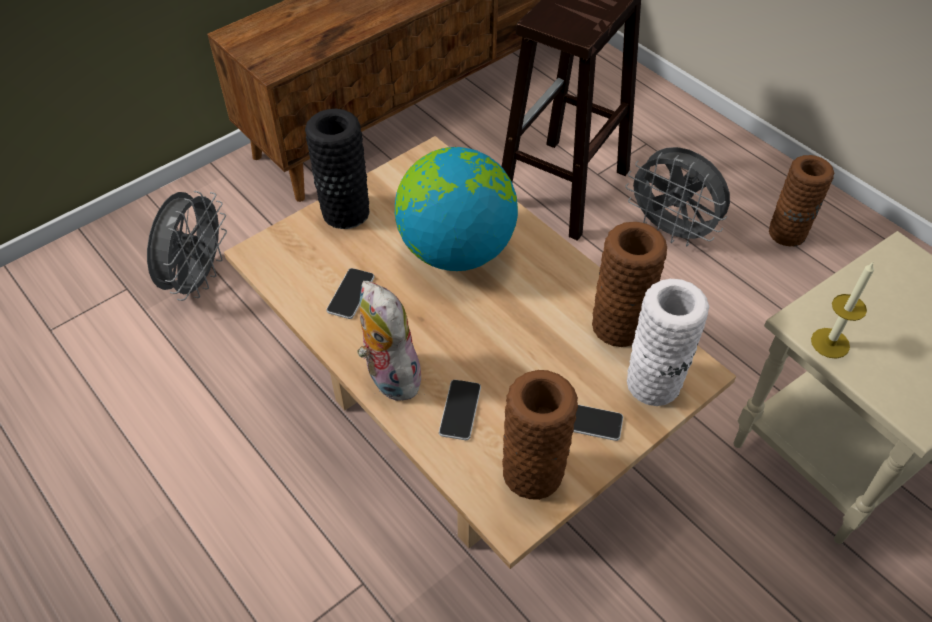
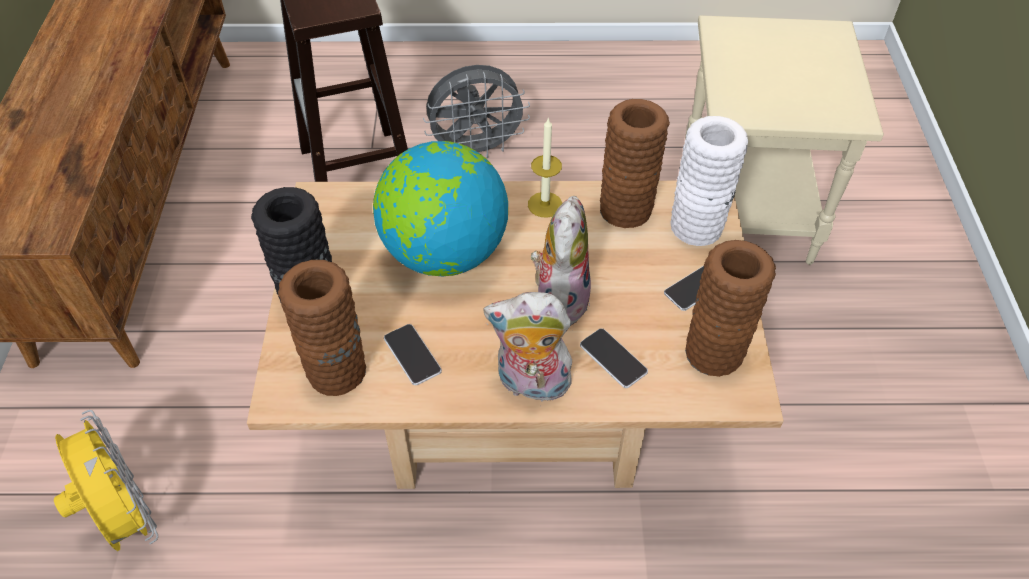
camera: 50 degrees left, 0 degrees up
grey fan [147,191,227,301] -> yellow fan [54,410,158,551]
brown vase [769,155,834,246] -> brown vase moved to [278,260,366,396]
candle [811,261,874,359] -> candle moved to [528,117,562,217]
none -> plush toy [531,196,591,325]

